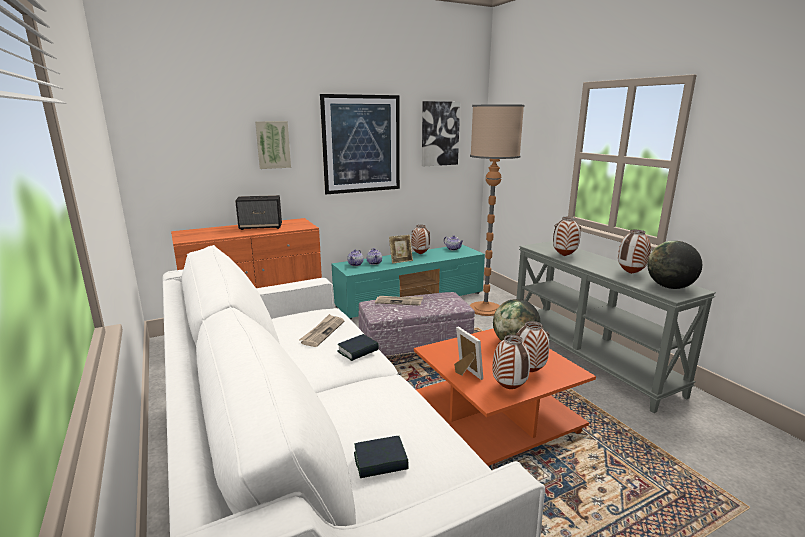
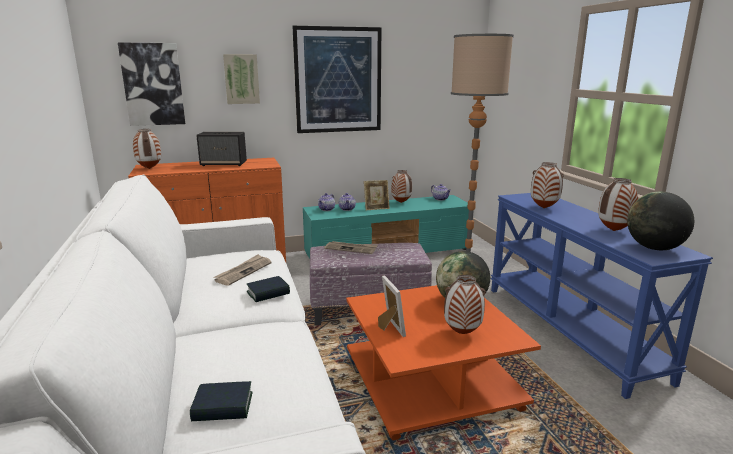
camera: 10 degrees right, 0 degrees up
picture [422,101,460,166] -> picture moved to [118,43,185,126]
vase [493,335,530,389] -> vase moved to [133,129,161,169]
grey console table [517,241,716,413] -> blue console table [491,193,713,399]

